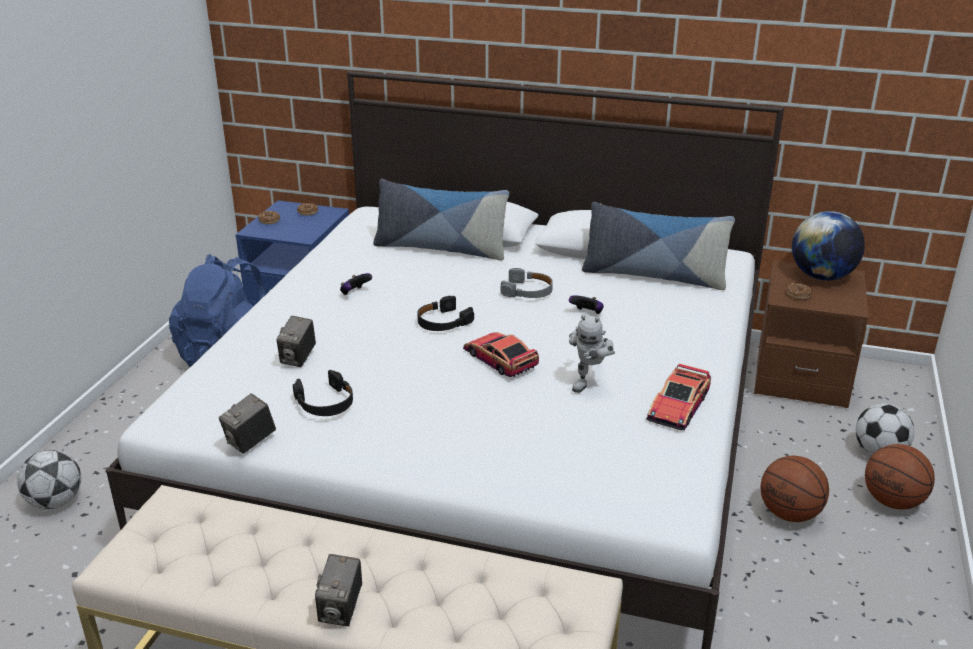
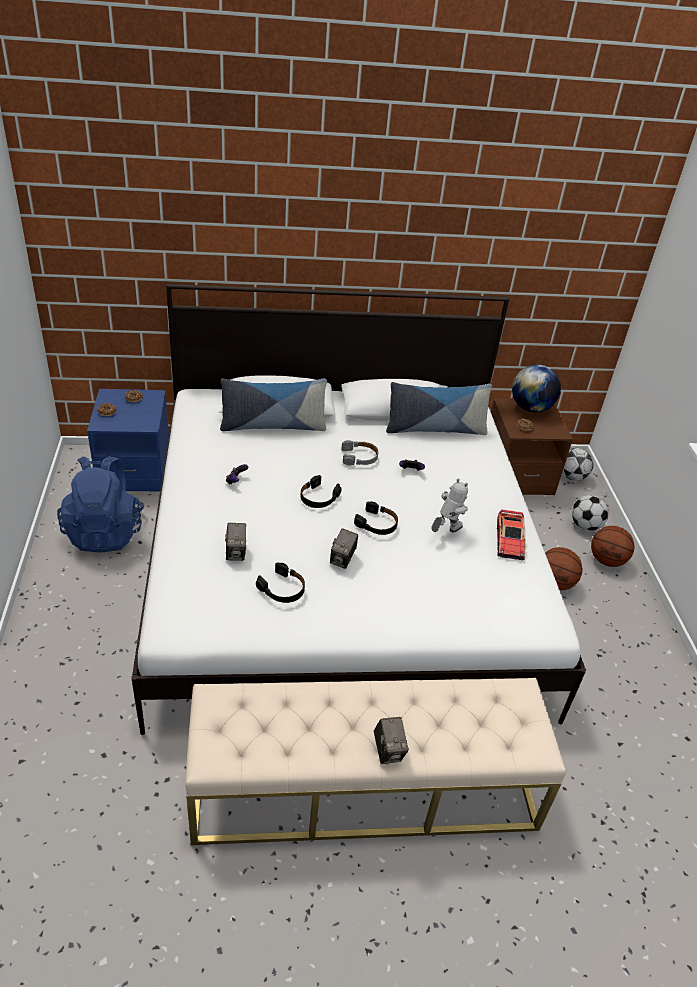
camera: 25 degrees left, 10 degrees up
football [17,450,81,509] -> football moved to [562,448,593,481]
camera [219,393,276,454] -> camera moved to [330,528,358,569]
toy car [463,332,539,377] -> black headphones [354,502,398,535]
toy robot [569,315,615,393] -> toy robot turned 135 degrees counterclockwise [431,478,468,533]

